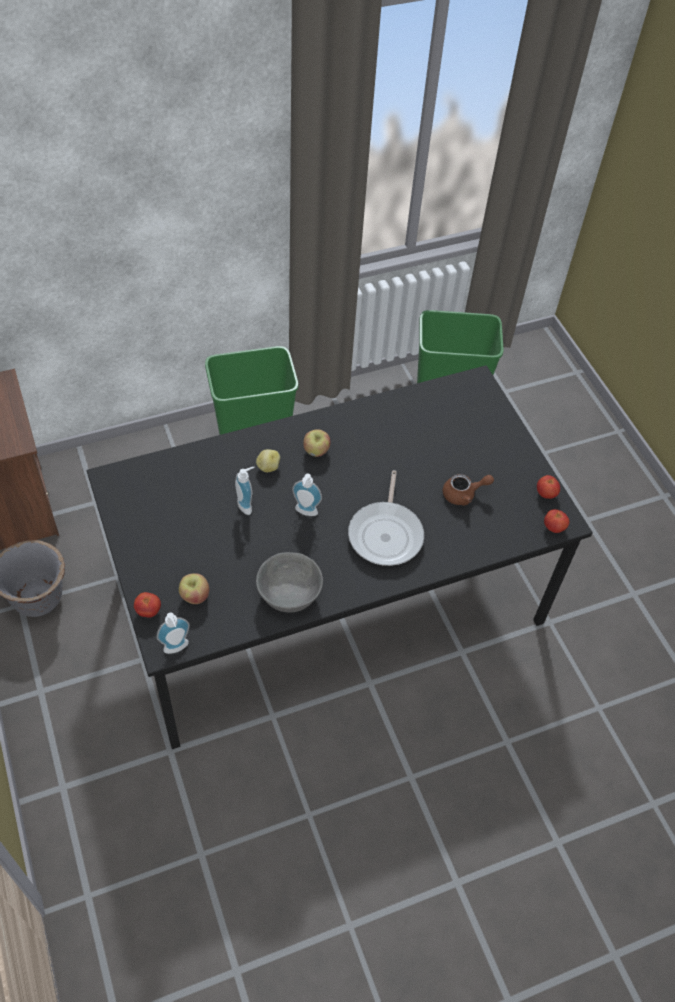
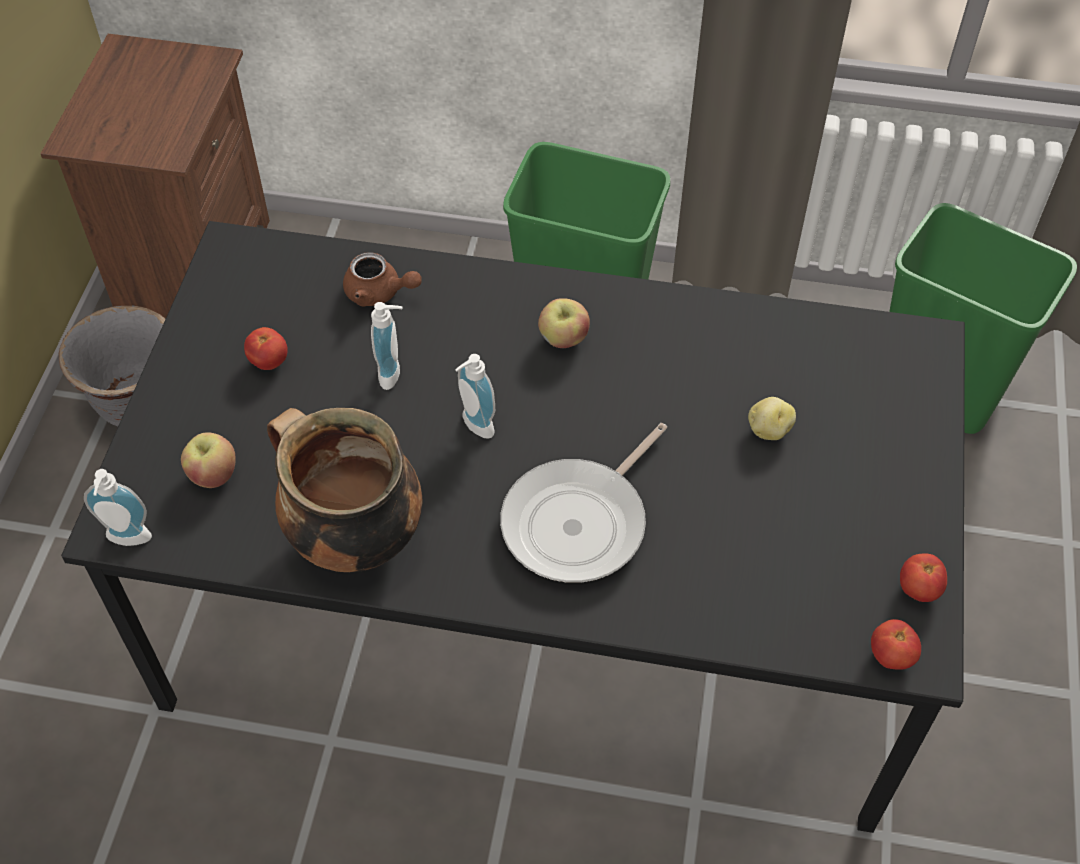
camera: 35 degrees right, 0 degrees up
tomato [134,592,161,618] -> tomato moved to [244,327,288,370]
potato [256,449,280,472] -> potato moved to [748,397,796,440]
grey bowl [256,552,323,612] -> cooking pot [267,408,422,573]
brown teapot [443,474,494,506] -> brown teapot moved to [343,252,422,306]

